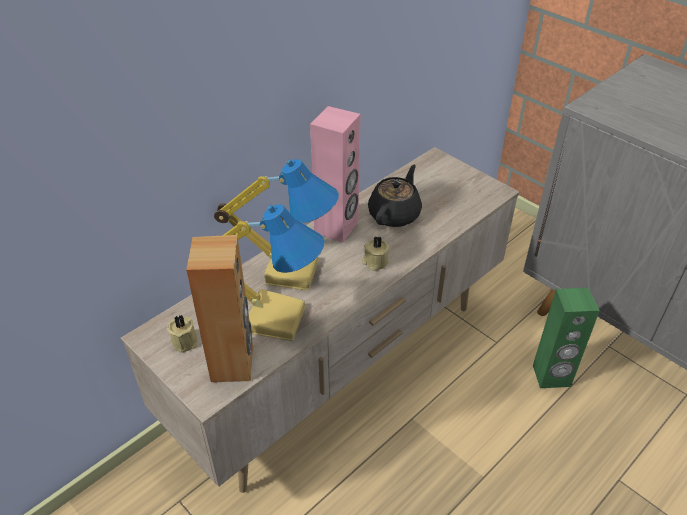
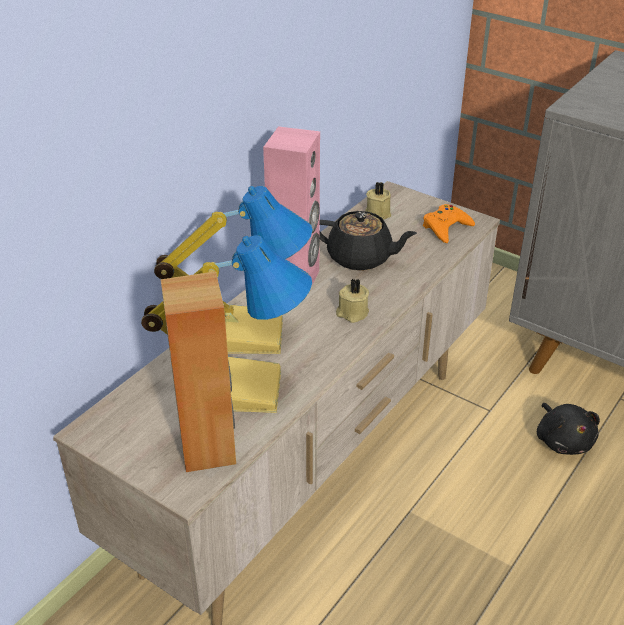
camera: 10 degrees left, 5 degrees down
beige candle [167,315,197,353] -> beige candle moved to [365,182,391,220]
black teapot [368,165,422,227] -> black teapot turned 90 degrees clockwise [320,211,417,271]
green speaker [533,288,600,388] -> black plush toy [537,403,600,455]
none -> orange game controller [423,204,475,243]

